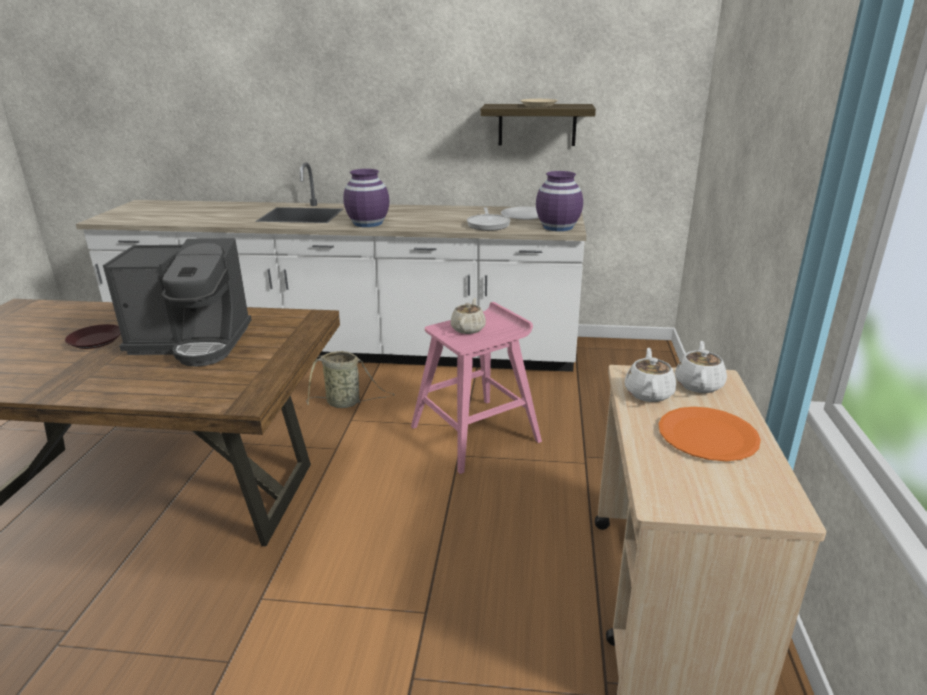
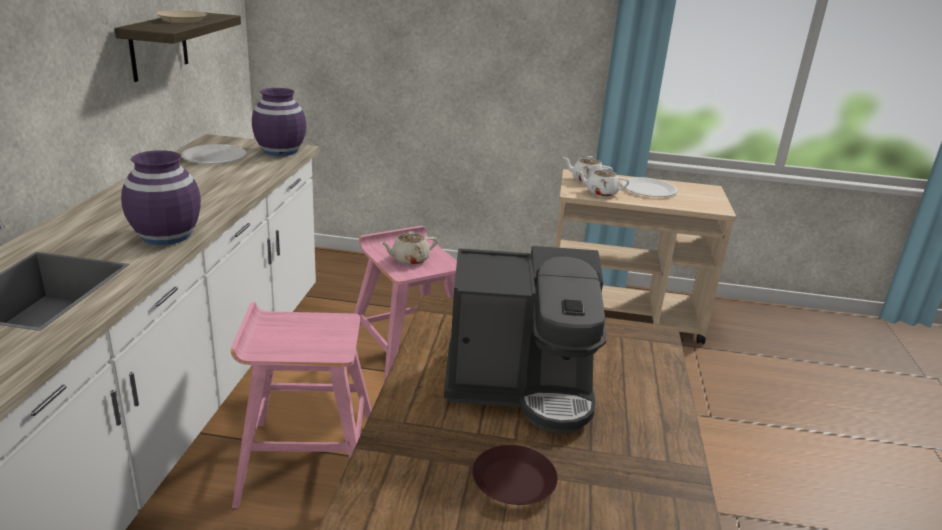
camera: 90 degrees left, 0 degrees up
coffee machine [103,238,252,367] -> coffee machine turned 90 degrees clockwise [444,246,607,434]
basket [306,351,395,408] -> pink stool [231,302,372,508]
beige teapot [450,298,486,334] -> beige teapot turned 45 degrees counterclockwise [381,231,437,265]
frying pan [467,207,511,231] -> none
orange plate [658,407,761,461] -> white plate [621,177,678,197]

